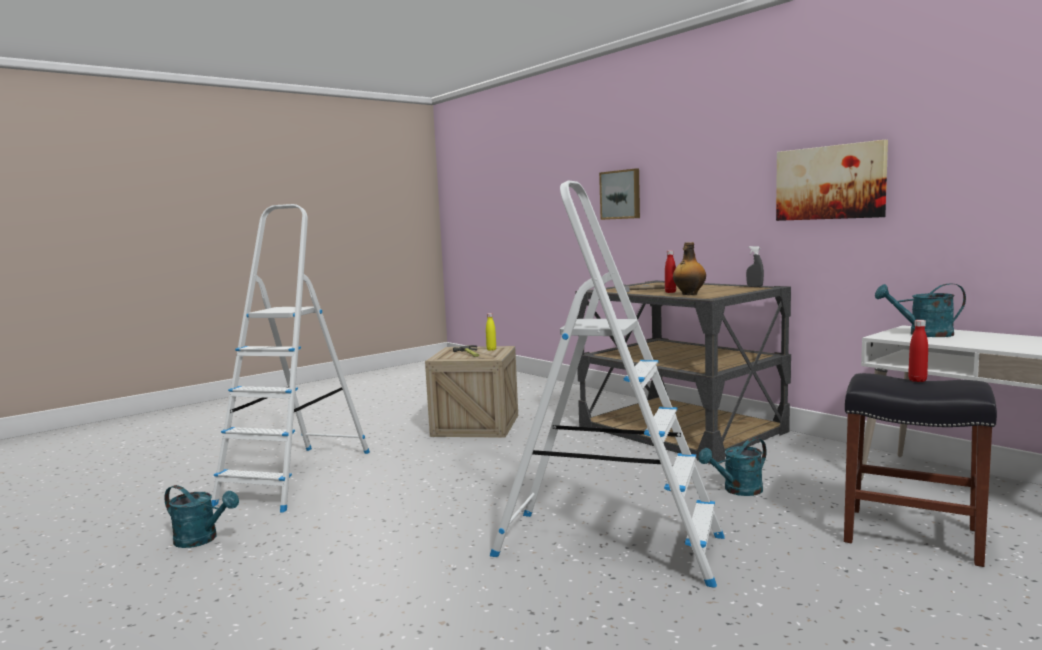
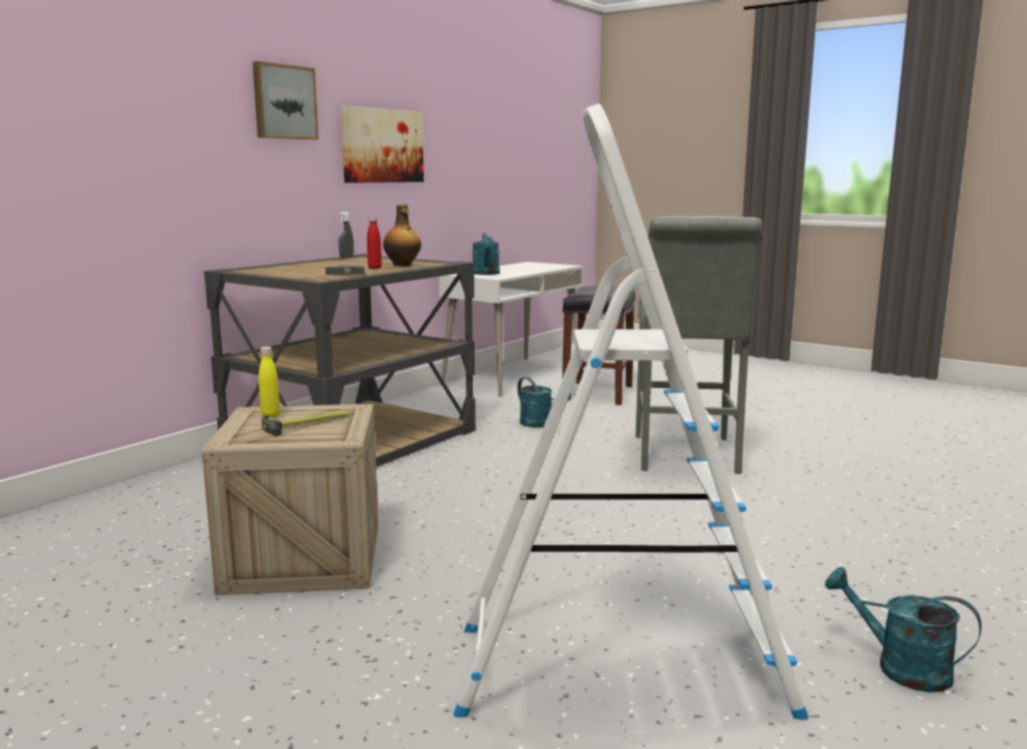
camera: 105 degrees left, 5 degrees up
turquoise watering can [164,485,239,548] -> turquoise watering can turned 60 degrees counterclockwise [825,567,982,692]
white step ladder [490,181,725,587] -> grey stool [636,216,762,474]
picture [599,169,640,220] -> picture moved to [253,61,319,140]
red bottle [908,320,928,382] -> none

